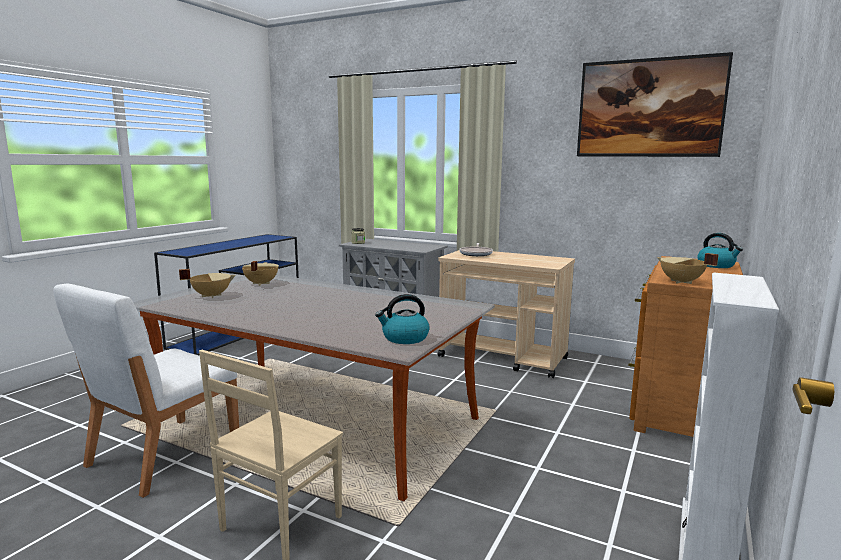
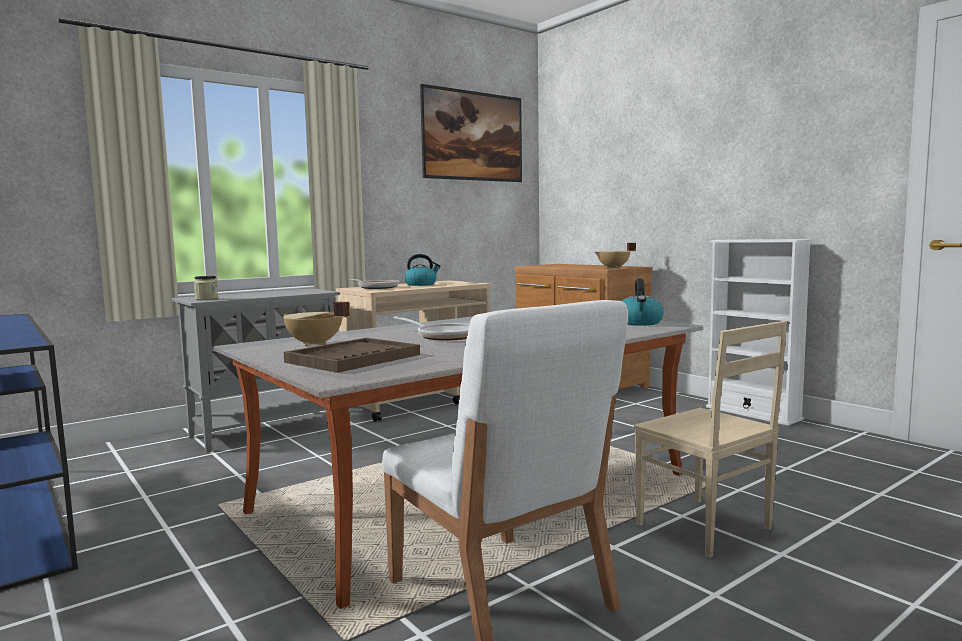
camera: 65 degrees left, 5 degrees down
beige cooking pot [179,269,236,298] -> brown tray [284,338,420,373]
kettle [697,233,743,268] -> kettle moved to [404,254,441,286]
none -> frying pan [394,316,469,341]

